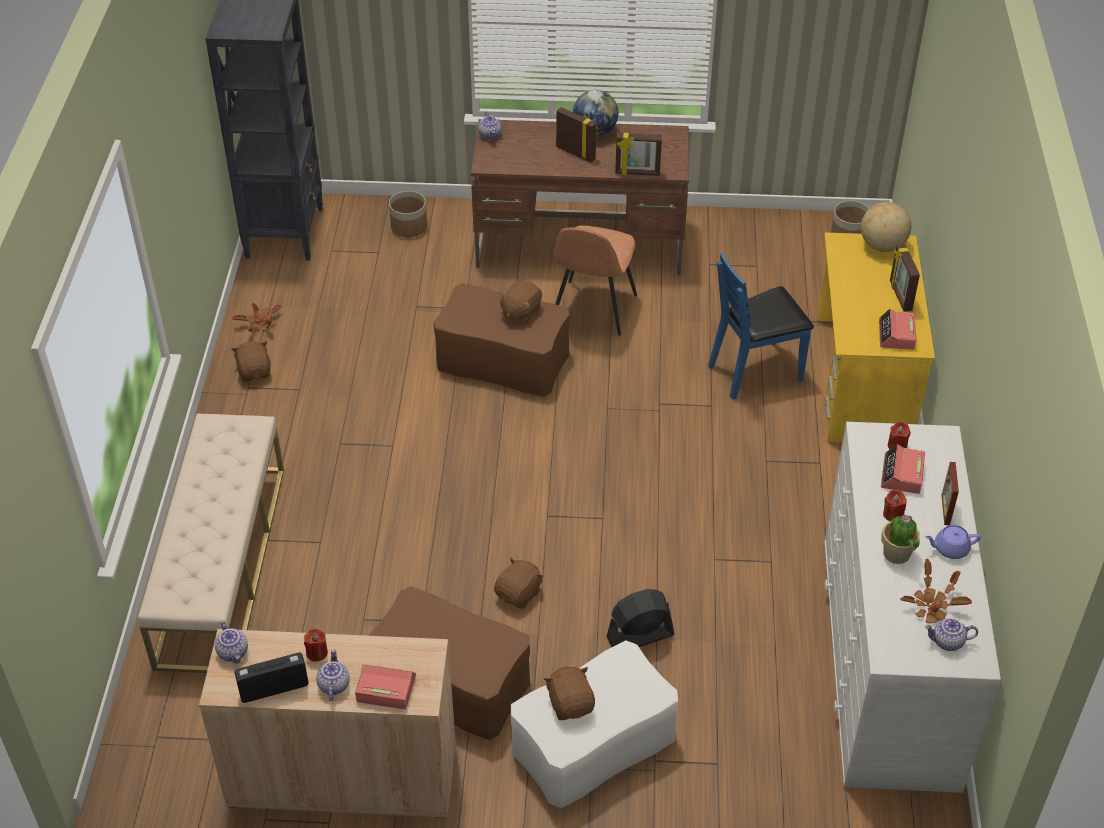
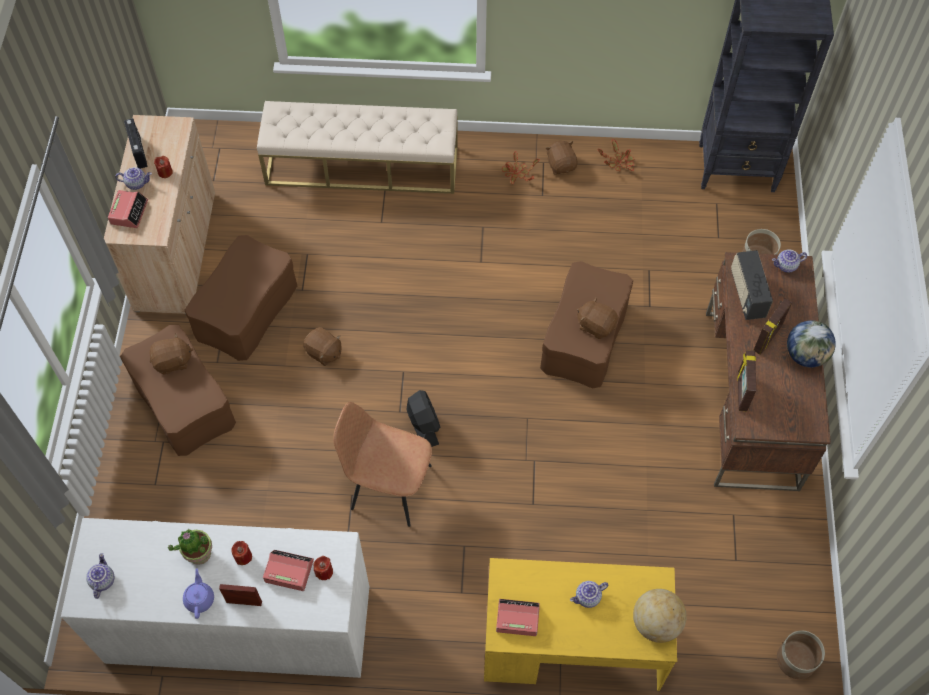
camera: 90 degrees right, 15 degrees up
teapot [215,621,248,663] -> teapot moved to [570,581,608,608]
brown plush toy [231,341,271,382] -> brown plush toy turned 90 degrees counterclockwise [546,141,578,174]
white ottoman [511,641,678,808] -> brown ottoman [120,325,236,456]
brown chair [553,226,637,336] -> brown chair moved to [333,402,432,527]
black fan [607,589,674,647] -> black fan moved to [407,390,440,447]
blue chair [708,252,814,400] -> none
picture frame [890,244,920,312] -> none
potted plant [900,559,972,623] -> potted plant moved to [502,151,540,184]
none -> radio [731,250,773,320]

